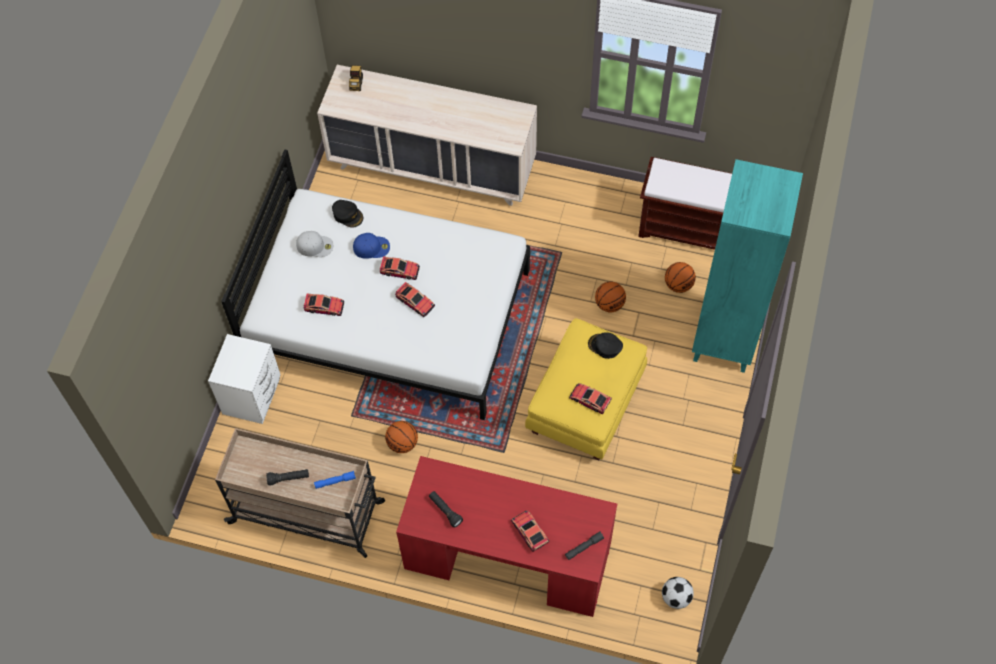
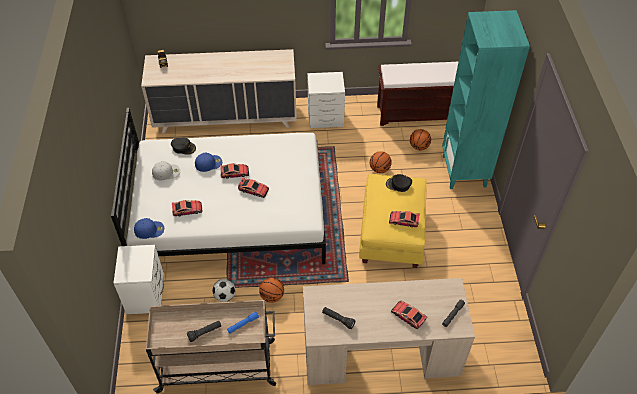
camera: 20 degrees left, 10 degrees down
red desk [396,456,617,617] -> beige desk [303,278,475,385]
football [662,577,694,609] -> football moved to [212,279,236,302]
none -> blue cap [134,218,164,239]
none -> white nightstand [307,72,345,128]

